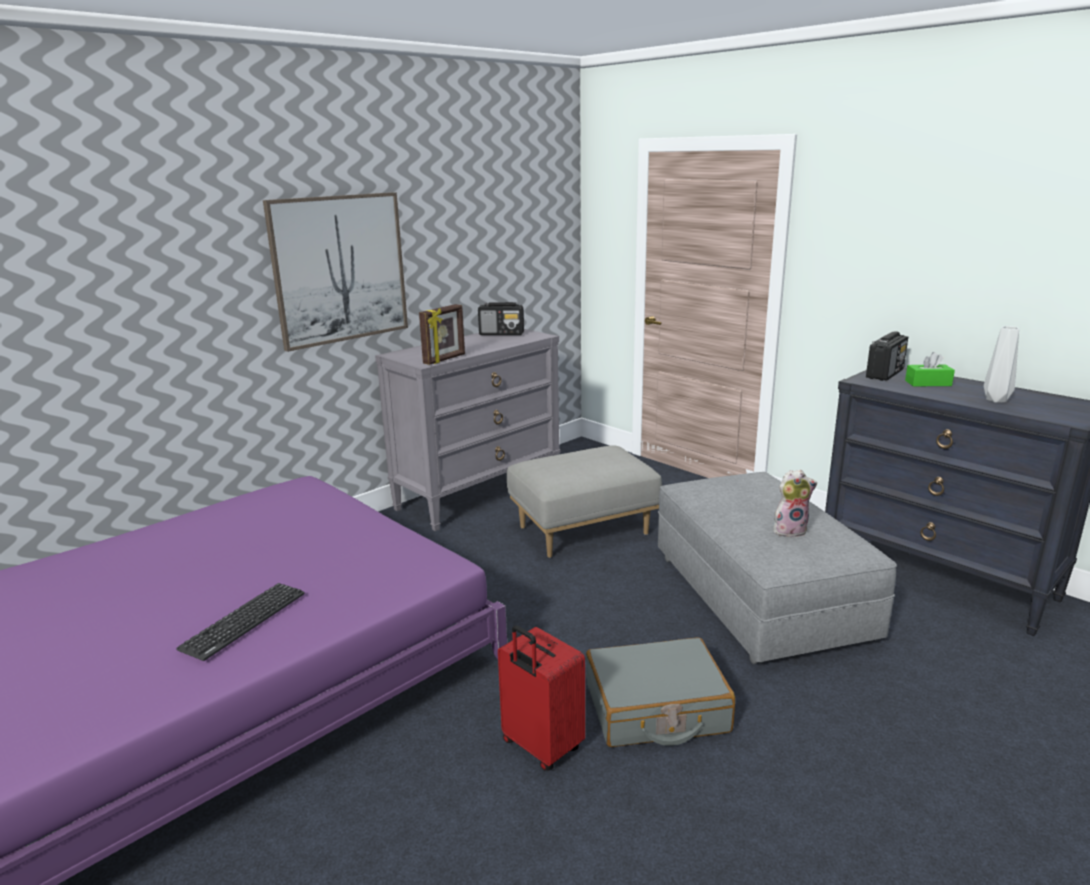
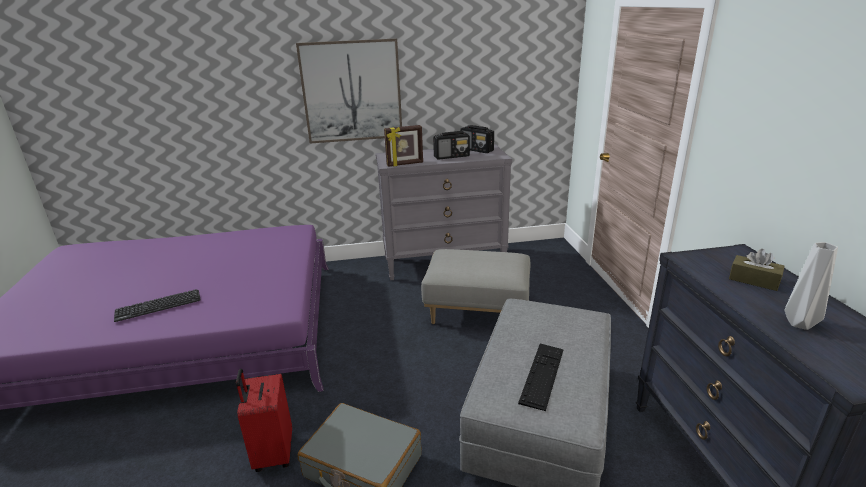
camera: 35 degrees right, 5 degrees up
plush toy [773,470,817,537] -> keyboard [518,344,564,411]
radio [866,331,908,381] -> radio moved to [433,131,470,160]
green tissue box [905,352,955,386] -> brown tissue box [729,249,785,291]

